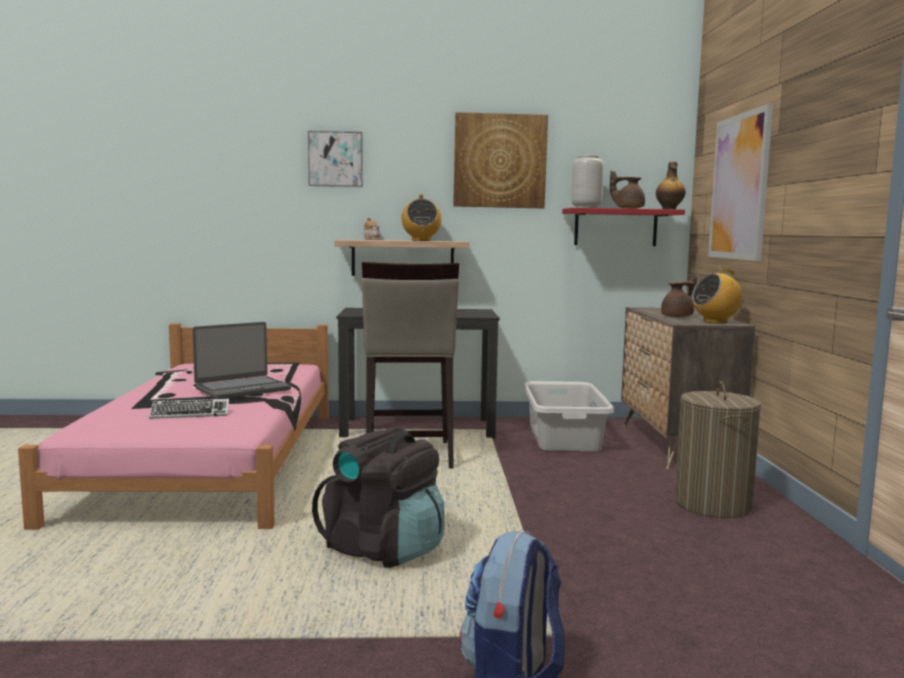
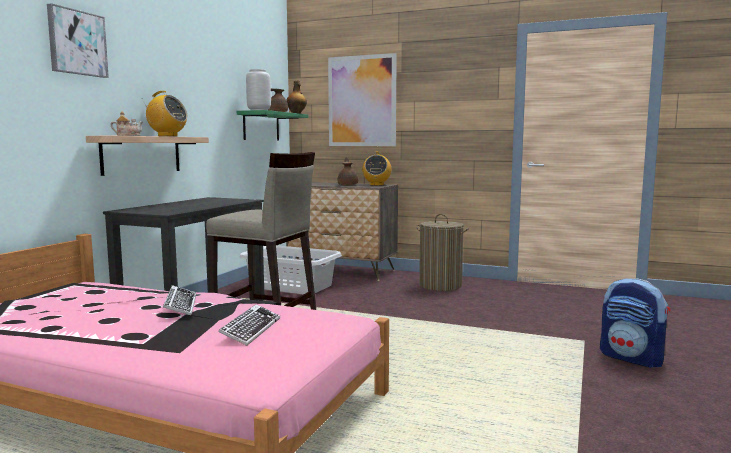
camera: 65 degrees left, 0 degrees up
laptop [192,322,291,399] -> keyboard [163,285,196,315]
black backpack [312,427,444,568] -> none
picture [453,112,548,208] -> none
red shelf [562,208,685,246] -> green shelf [237,110,308,140]

